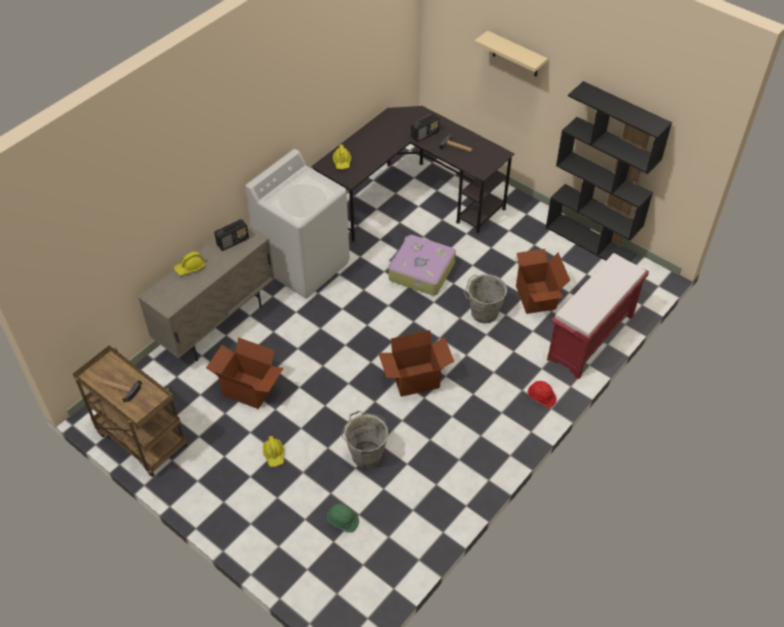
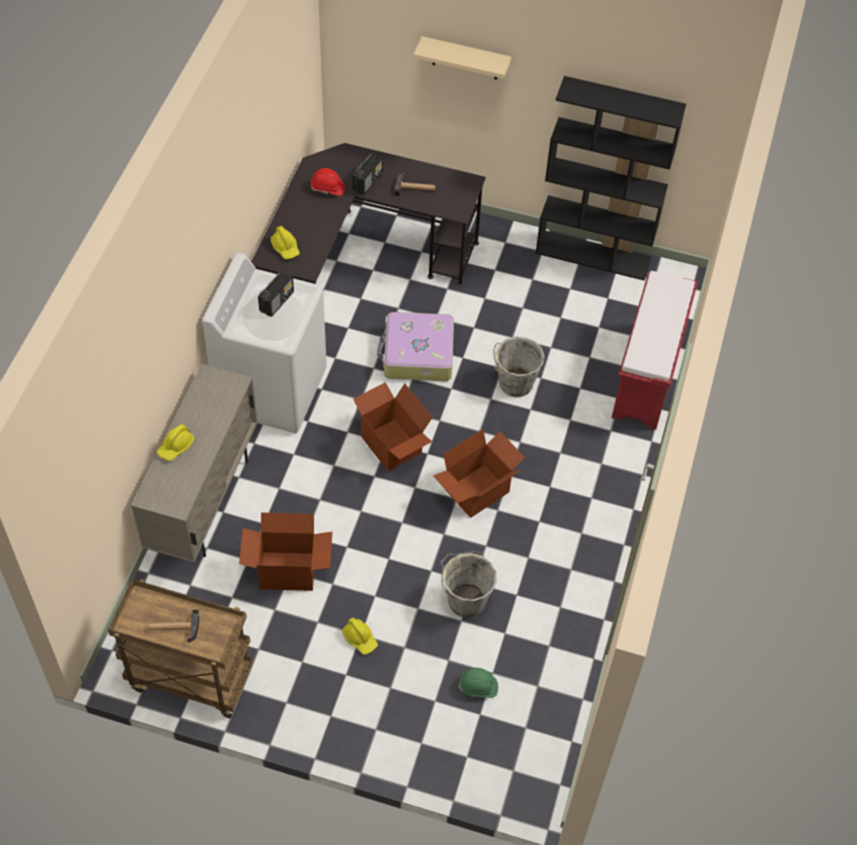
camera: 25 degrees left, 5 degrees up
radio [214,219,249,251] -> radio moved to [258,271,294,317]
cardboard box [515,249,570,314] -> cardboard box moved to [353,382,433,471]
red hard hat [528,381,557,408] -> red hard hat moved to [311,168,345,196]

